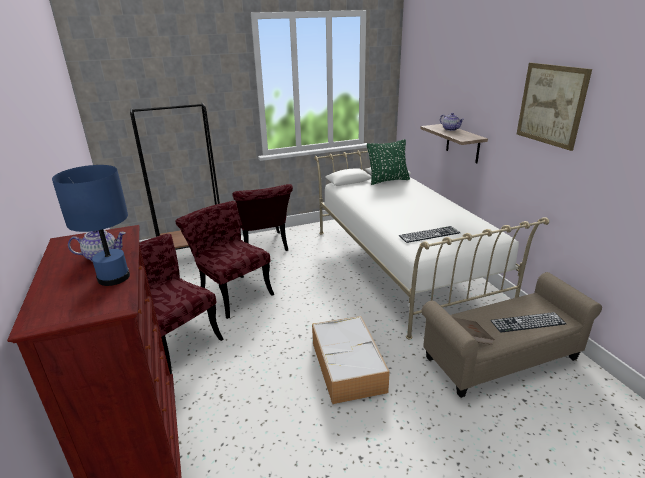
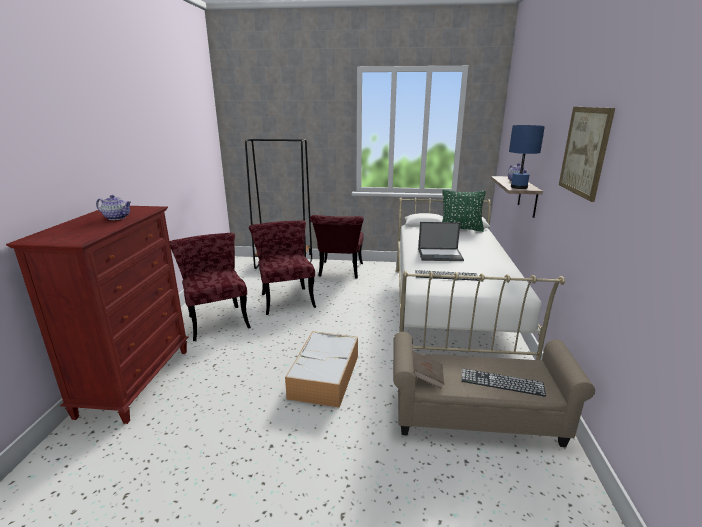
camera: 25 degrees right, 5 degrees down
blue table lamp [52,165,130,286] -> blue table lamp moved to [509,125,545,189]
none -> laptop [418,222,464,261]

